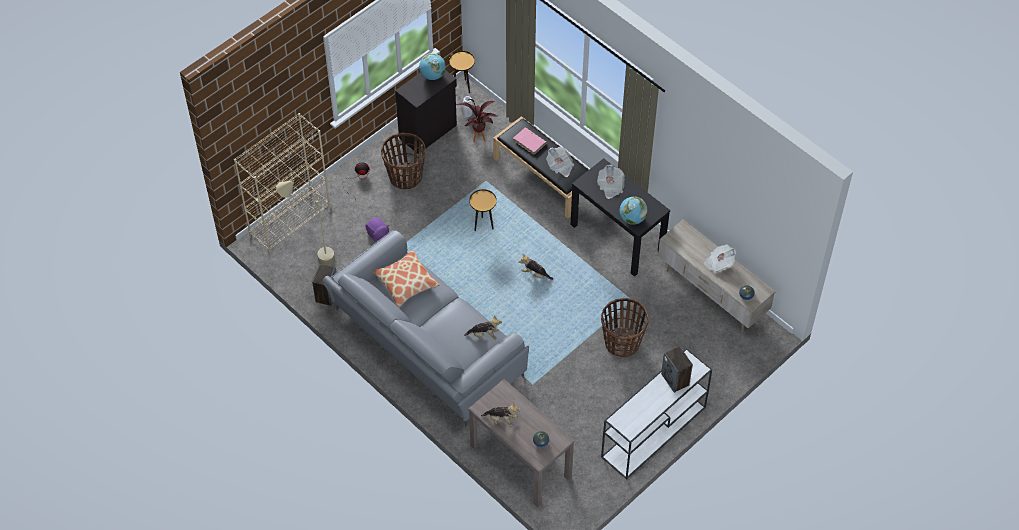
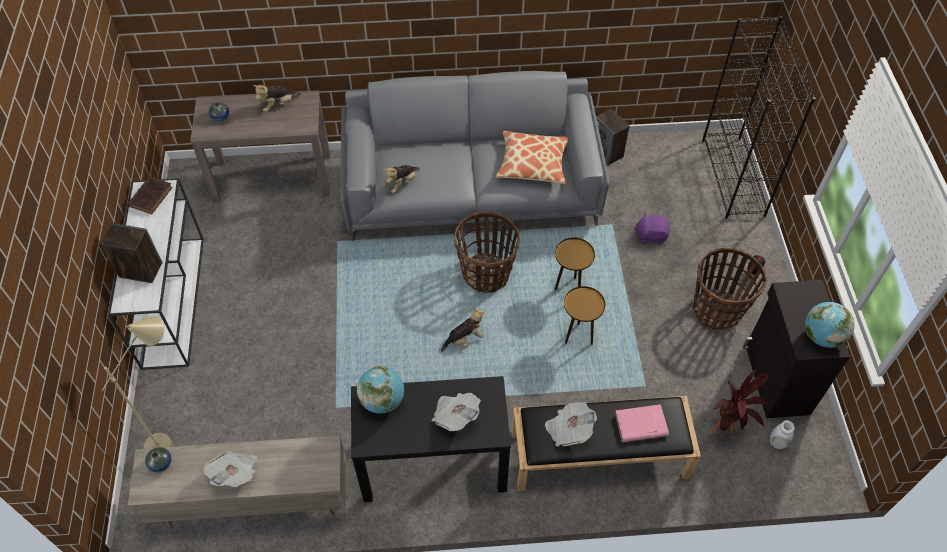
camera: 130 degrees right, 0 degrees up
beige bookcase [234,113,330,253] -> black bookcase [702,16,816,219]
beige floor lamp [276,180,335,266] -> beige floor lamp moved to [102,316,175,449]
brown side table [449,51,475,93] -> brown side table moved to [554,237,595,290]
basket [601,298,649,358] -> basket moved to [454,211,520,293]
none -> brown book [128,176,173,214]

